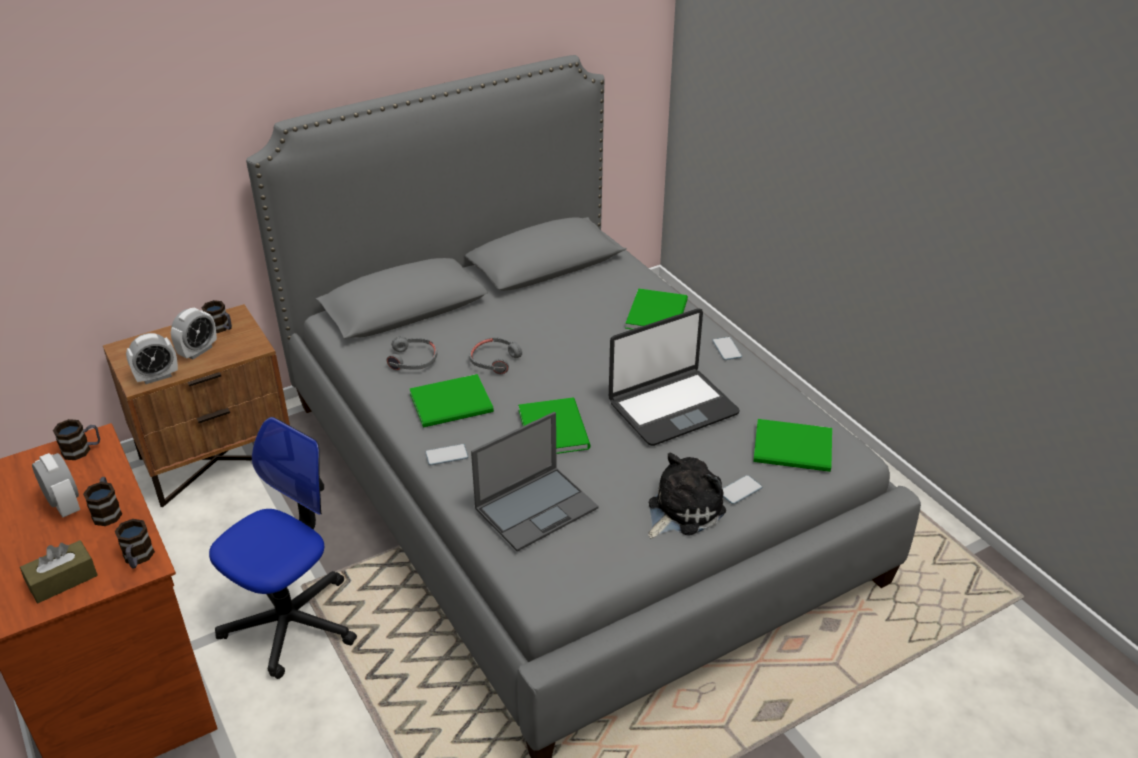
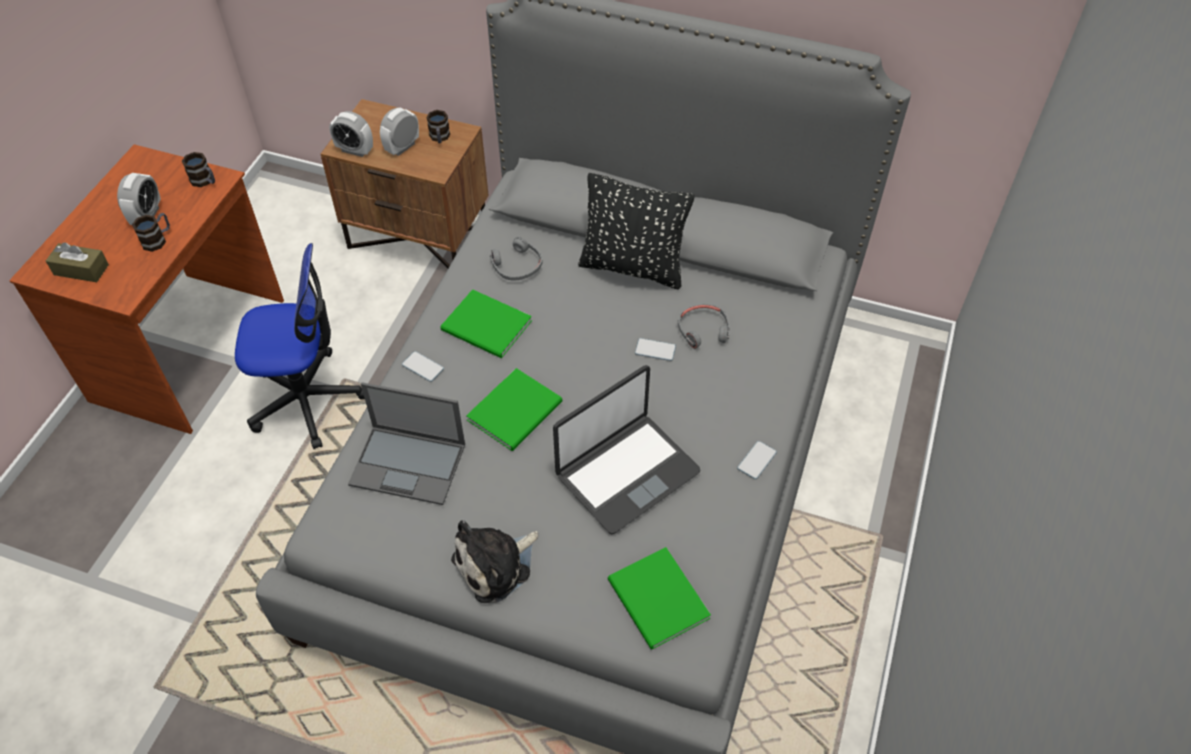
camera: 50 degrees right, 15 degrees up
mug [114,519,155,569] -> none
alarm clock [171,308,217,360] -> alarm clock turned 135 degrees clockwise [380,107,419,156]
grey headphones [469,337,522,374] -> grey headphones moved to [678,304,730,349]
laptop [609,309,740,446] -> laptop turned 60 degrees counterclockwise [553,365,701,534]
green book [625,288,688,330] -> none
plush toy [648,453,726,539] -> plush toy turned 135 degrees clockwise [451,520,538,603]
phone [722,475,762,504] -> phone moved to [635,338,676,361]
none -> black pillow [578,173,694,290]

